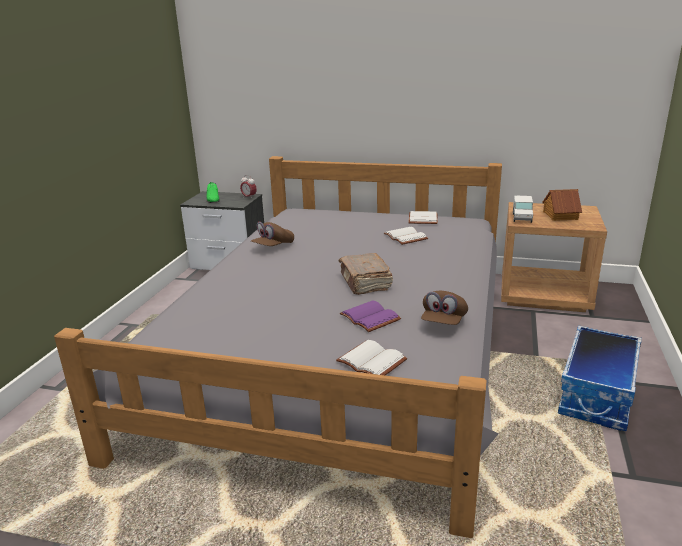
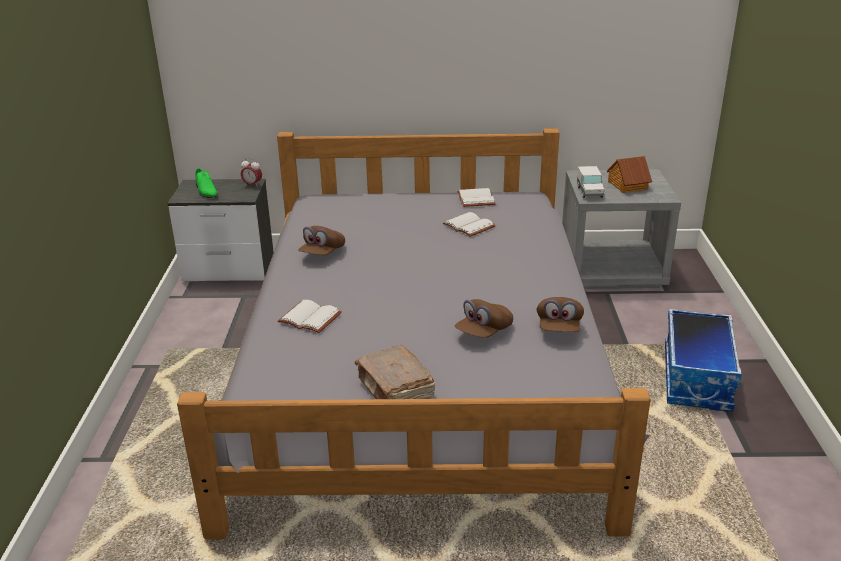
camera: 15 degrees left, 5 degrees up
white book [336,340,407,375] -> white book moved to [278,300,342,333]
brown book [339,253,393,295] -> brown book moved to [355,345,436,399]
purple book [340,300,401,332] -> brown cap [455,299,513,338]
brown nightstand [501,202,607,312] -> grey nightstand [562,170,681,289]

